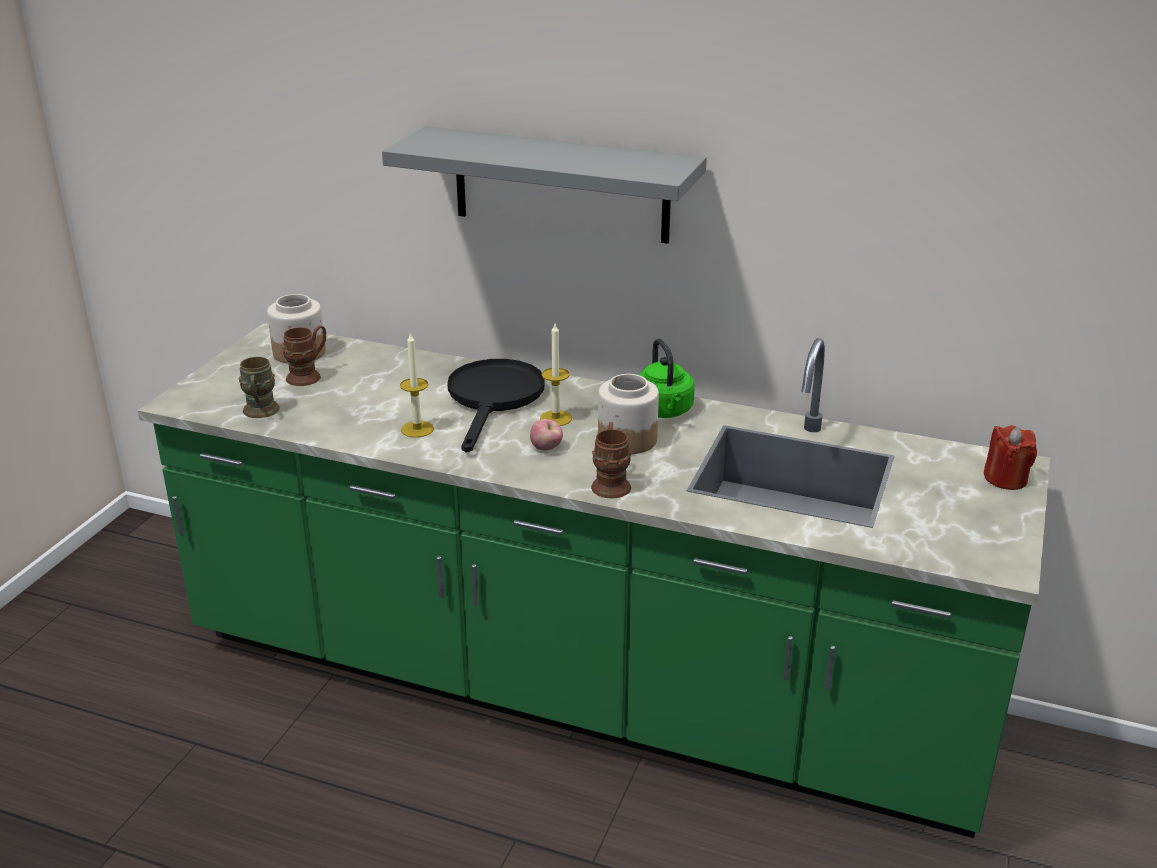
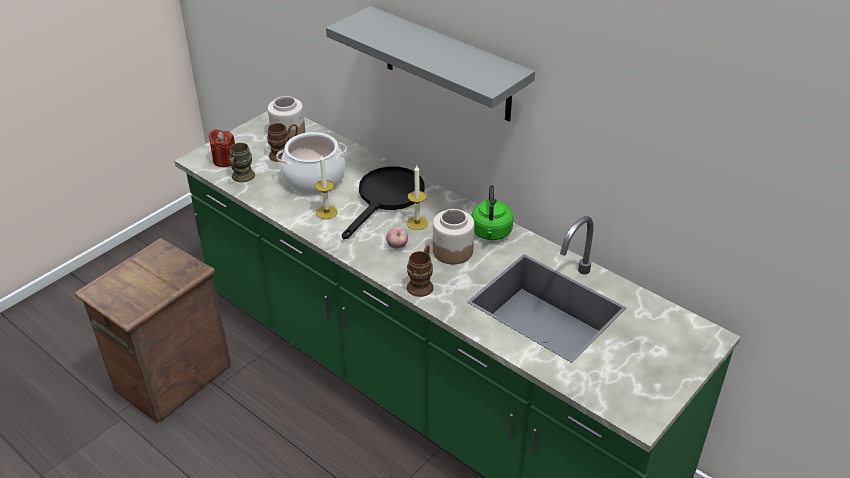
camera: 20 degrees right, 10 degrees up
red candle [983,425,1037,490] -> red candle moved to [209,129,235,167]
none -> crate [75,238,231,424]
none -> cooking pot [277,132,347,194]

